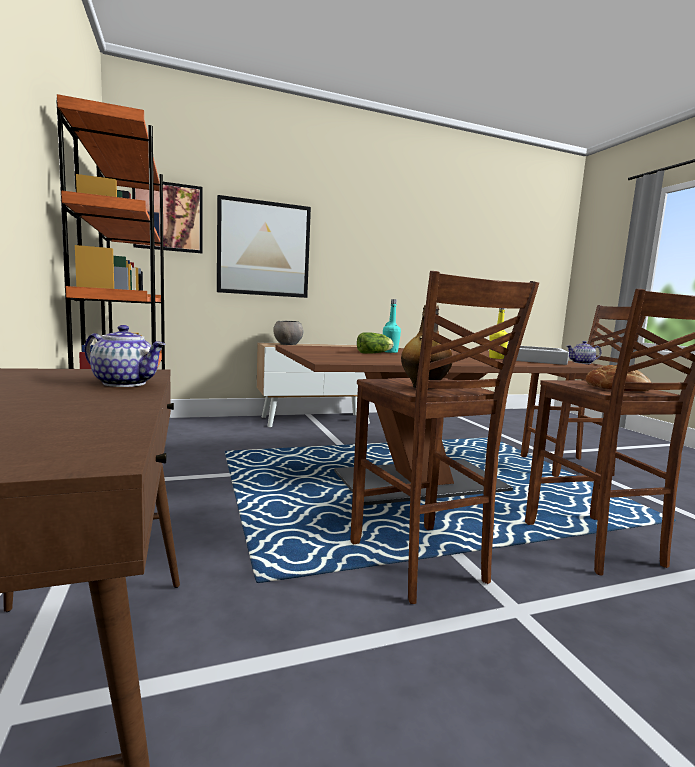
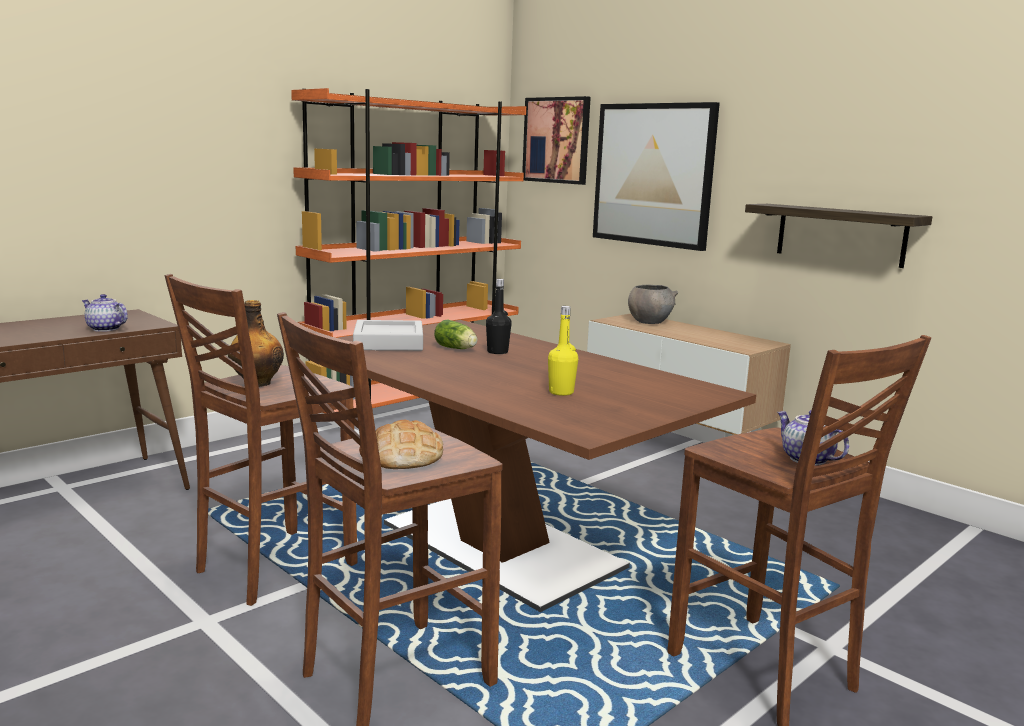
camera: 65 degrees right, 5 degrees up
teapot [85,325,165,387] -> teapot turned 120 degrees clockwise [82,294,128,332]
turquoise bottle [383,299,401,353] -> black bottle [486,279,512,354]
grey tray [516,346,569,365] -> grey tray moved to [353,320,423,351]
none -> shelf [745,204,932,268]

